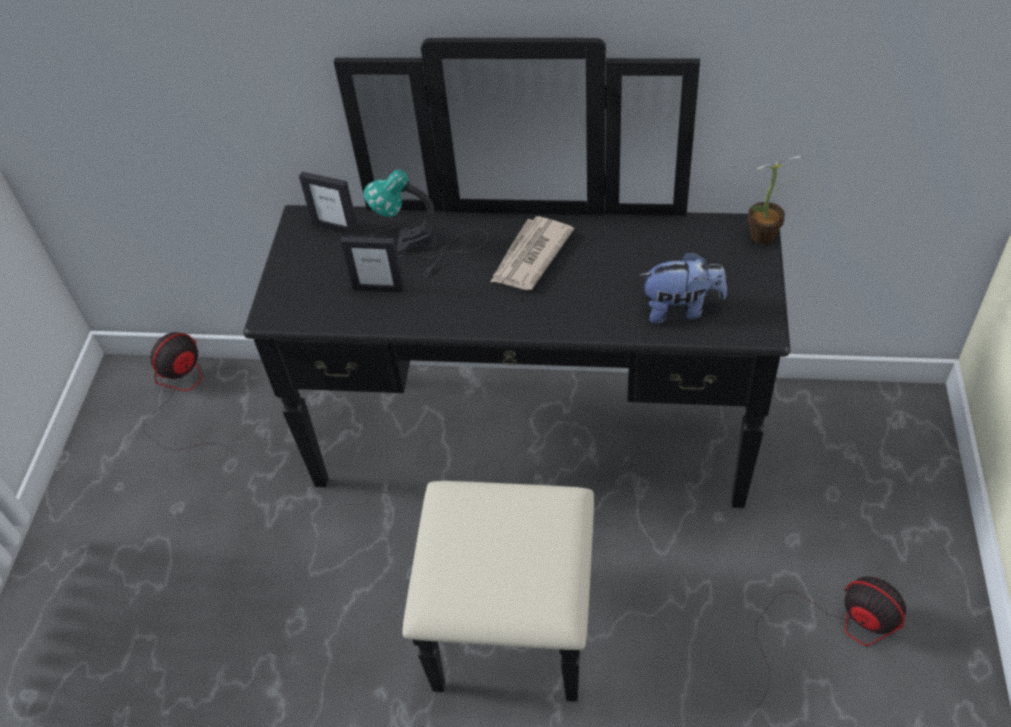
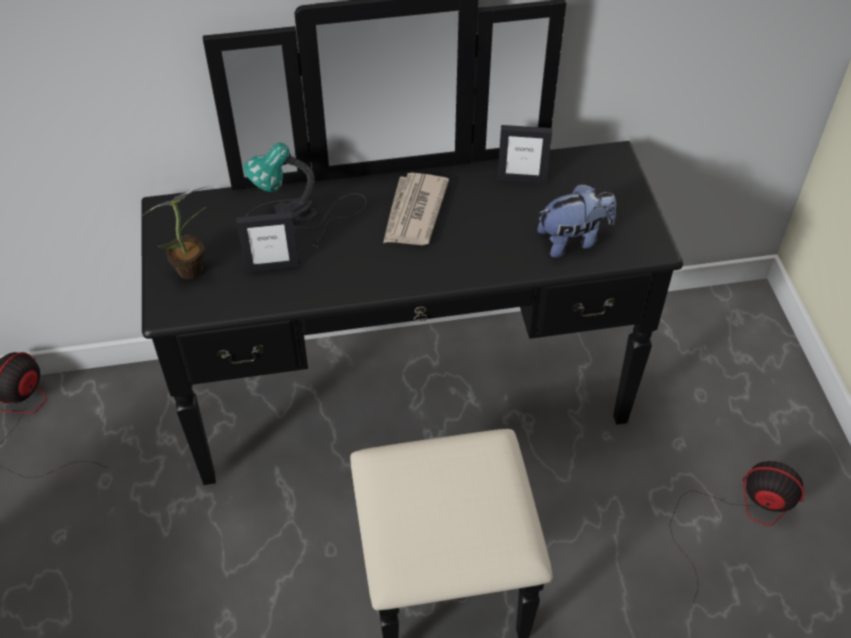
camera: 20 degrees left, 0 degrees up
picture frame [299,172,359,235] -> picture frame moved to [497,125,552,183]
potted plant [743,155,811,244] -> potted plant moved to [142,186,210,279]

